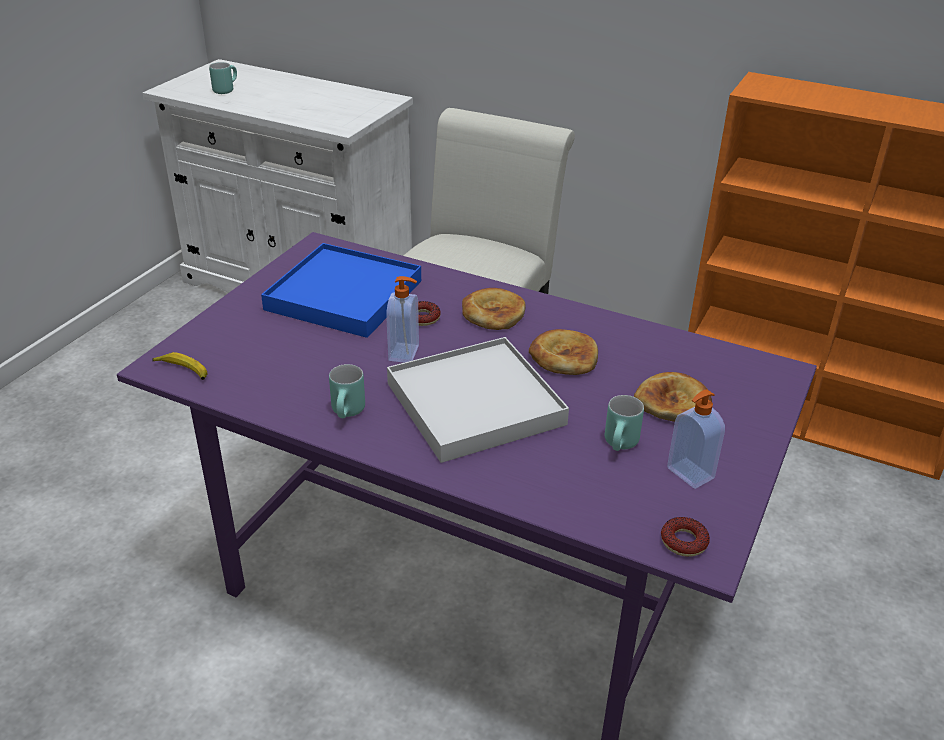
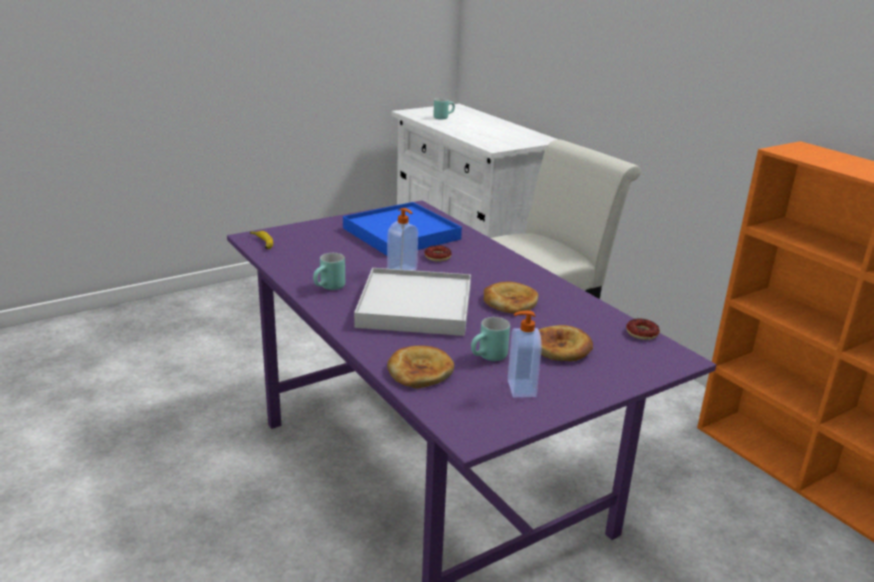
camera: 30 degrees right, 10 degrees down
bread [462,288,526,330] -> bread moved to [387,346,454,388]
donut [661,517,710,557] -> donut moved to [626,319,660,340]

